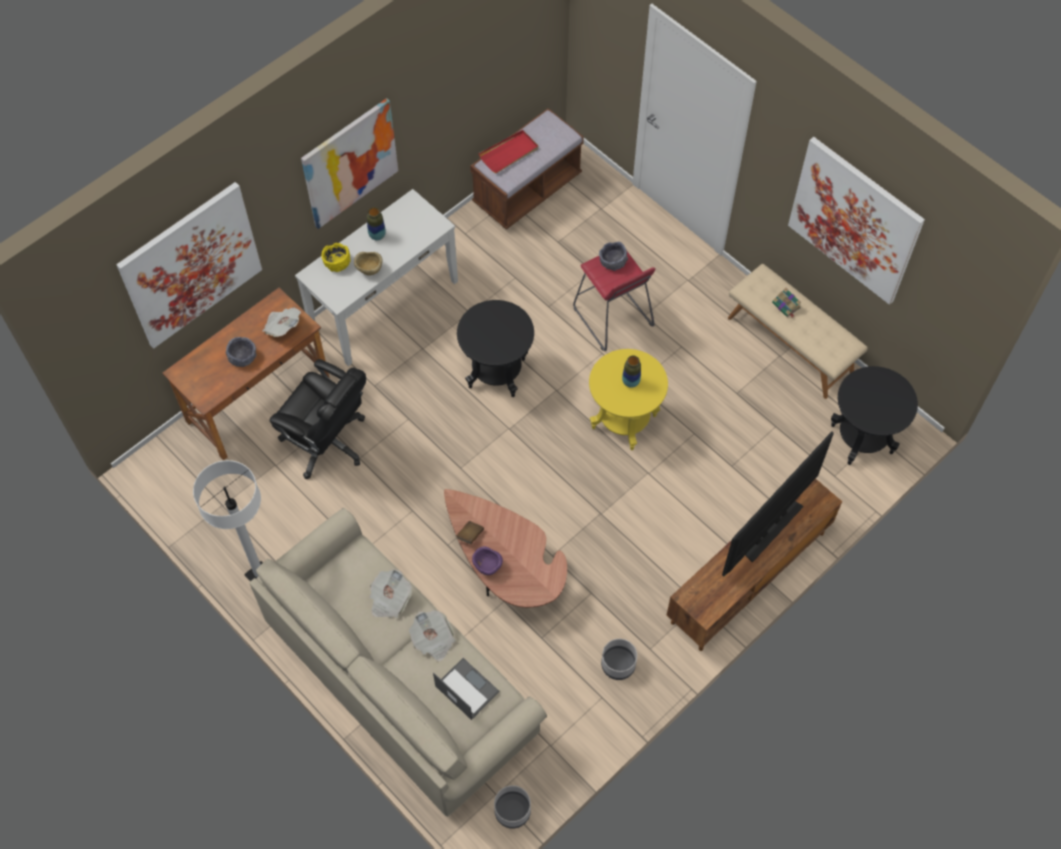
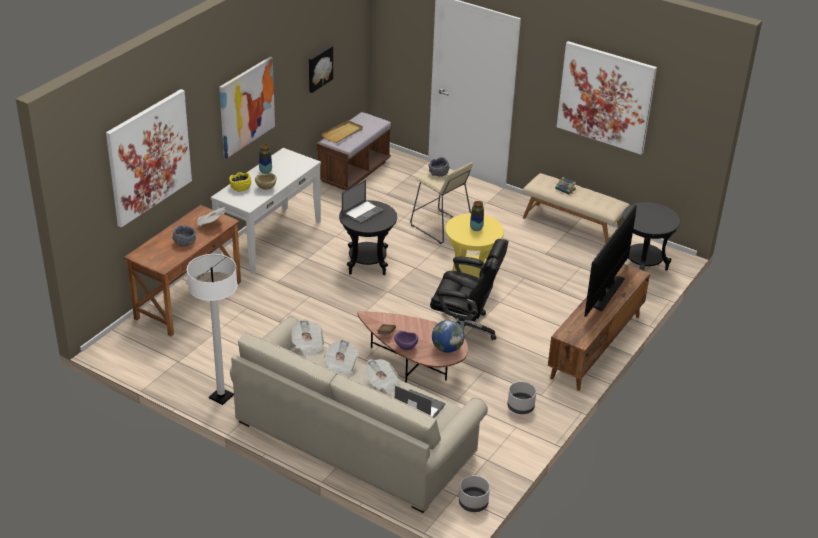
camera: 15 degrees left, 25 degrees down
black office chair [269,359,366,479] -> black office chair moved to [430,239,509,340]
red tray [478,130,539,173] -> beige tray [322,120,363,143]
red stool [573,251,655,351] -> beige stool [410,163,473,244]
none -> newspaper [291,319,324,358]
none -> picture [309,45,333,93]
none -> laptop [342,180,384,224]
none -> globe [432,320,464,353]

